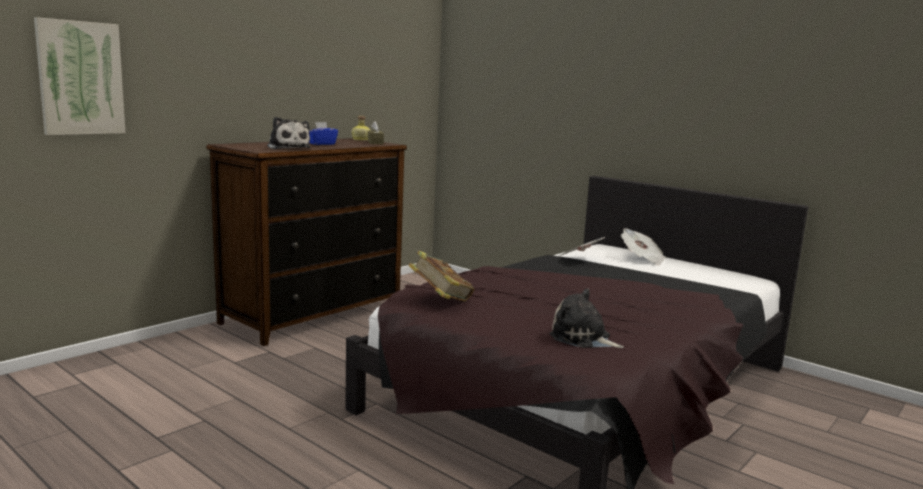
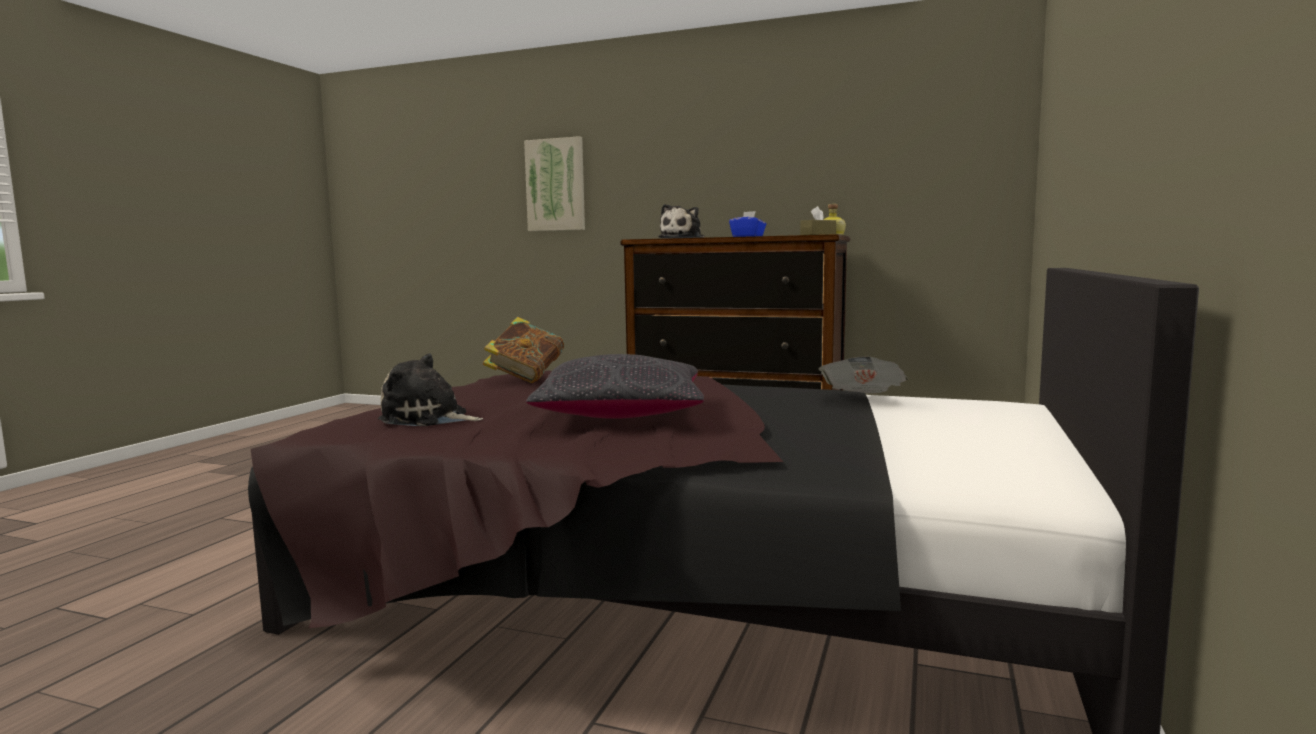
camera: 70 degrees right, 5 degrees down
plush toy [549,289,624,348] -> plush toy turned 90 degrees counterclockwise [378,353,483,426]
newspaper [621,228,666,266] -> none
none -> black pillow [526,354,704,419]

